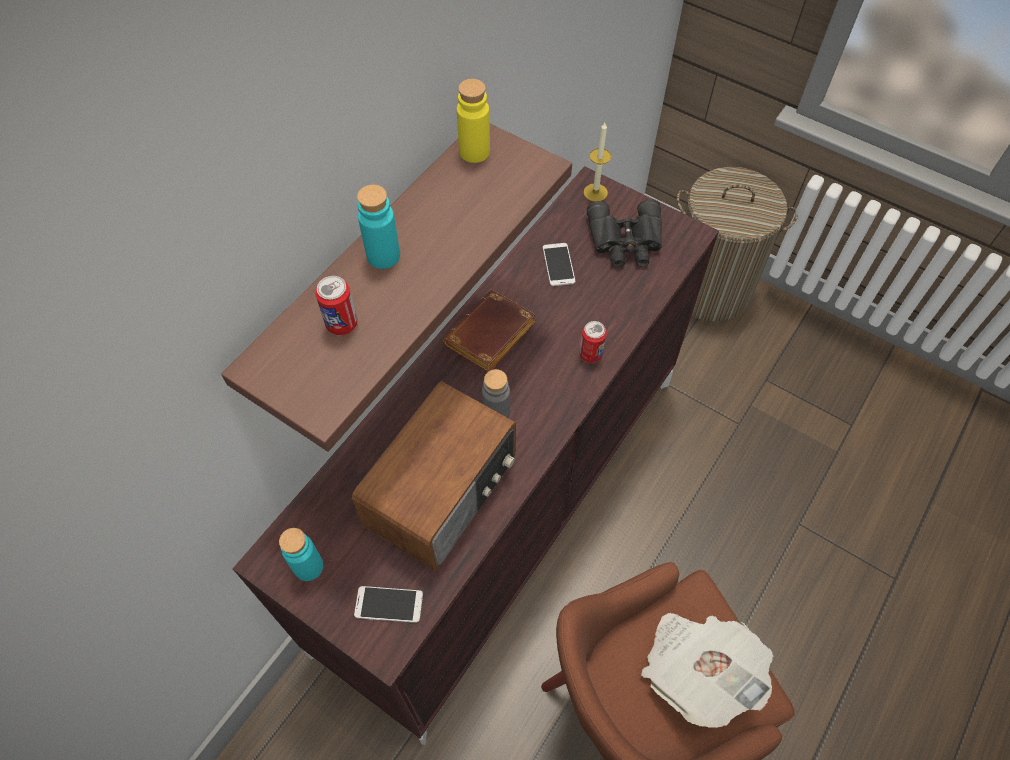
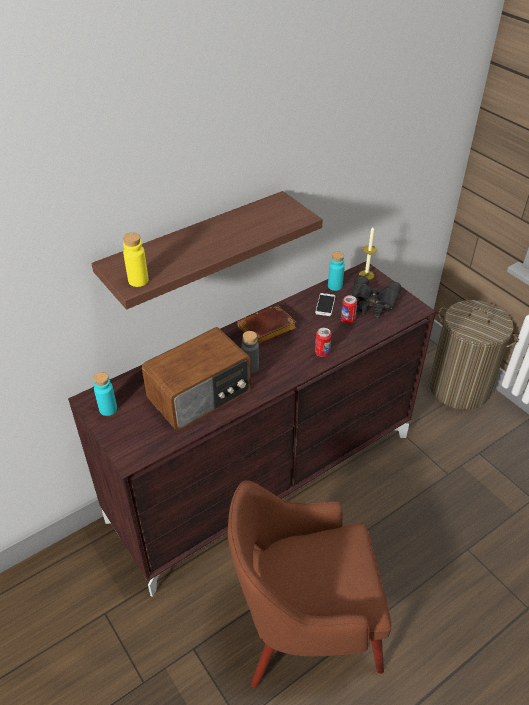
camera: 20 degrees right, 15 degrees down
can [315,276,358,335] -> can moved to [341,296,357,323]
phone [354,586,423,623] -> none
turquoise bottle [357,185,400,269] -> turquoise bottle moved to [328,252,345,291]
yellow bottle [457,79,490,163] -> yellow bottle moved to [123,232,149,287]
newspaper [641,613,773,728] -> none

